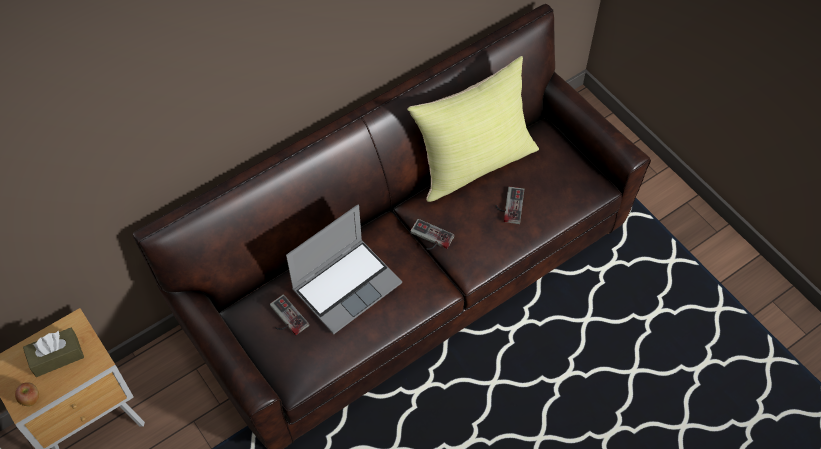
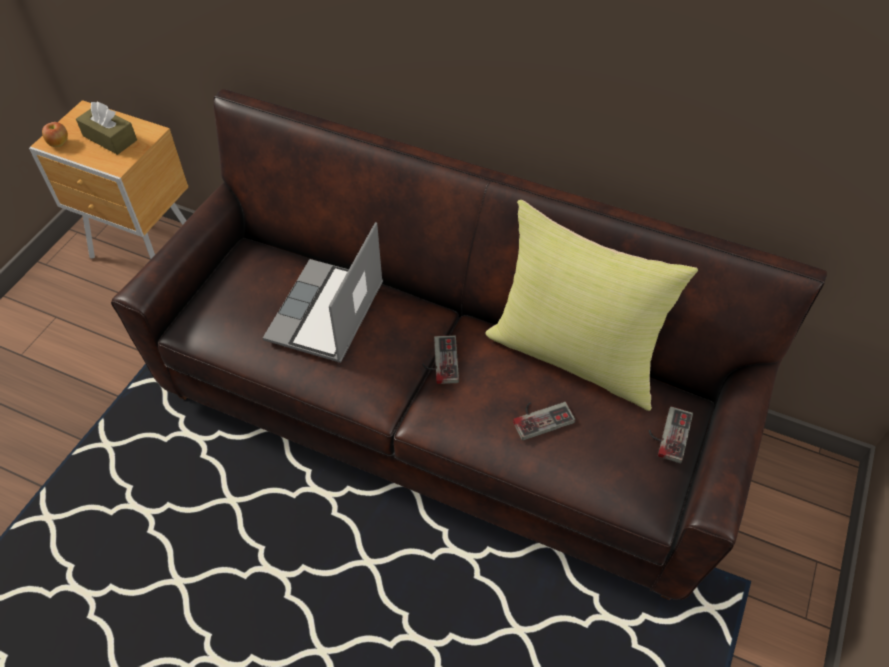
camera: 60 degrees right, 5 degrees down
game controller [270,294,309,335] -> game controller moved to [649,406,693,463]
laptop [286,204,402,335] -> laptop turned 90 degrees clockwise [263,222,383,363]

